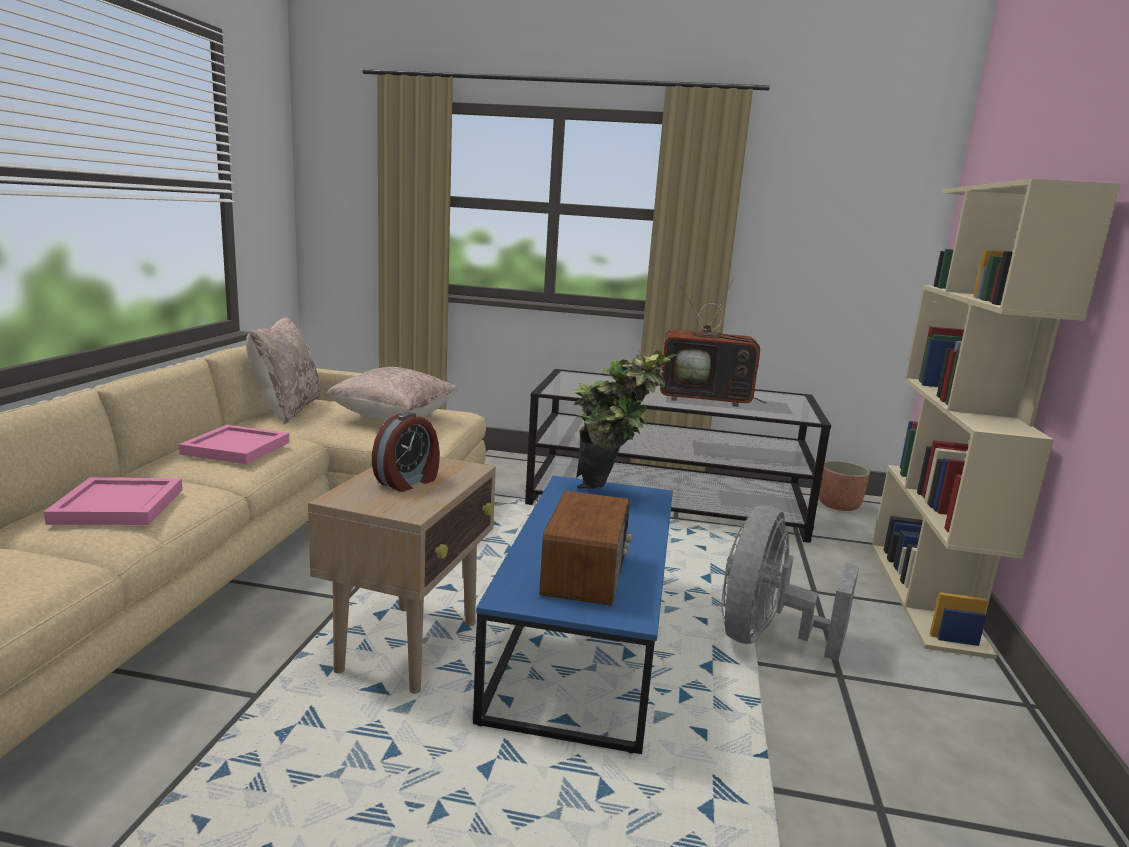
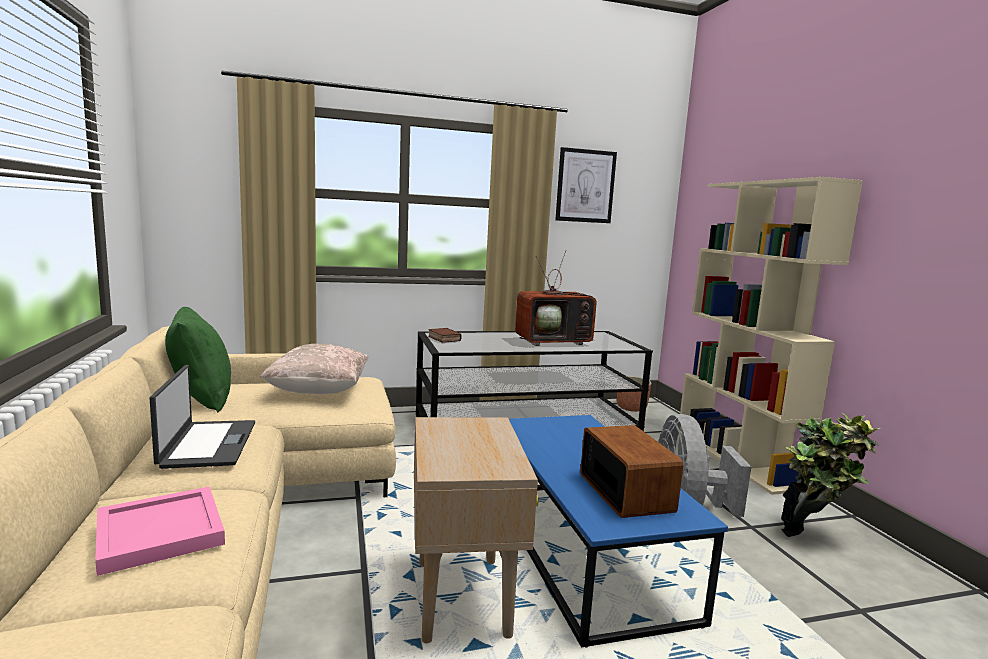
camera: 25 degrees left, 5 degrees down
pink tray [179,425,290,464] -> laptop [150,365,255,469]
beige pillow [246,317,321,424] -> green pillow [165,307,231,413]
alarm clock [372,412,440,492] -> none
potted plant [573,350,678,489] -> potted plant moved to [781,413,880,537]
none -> book [428,328,462,343]
none -> picture [555,147,617,223]

